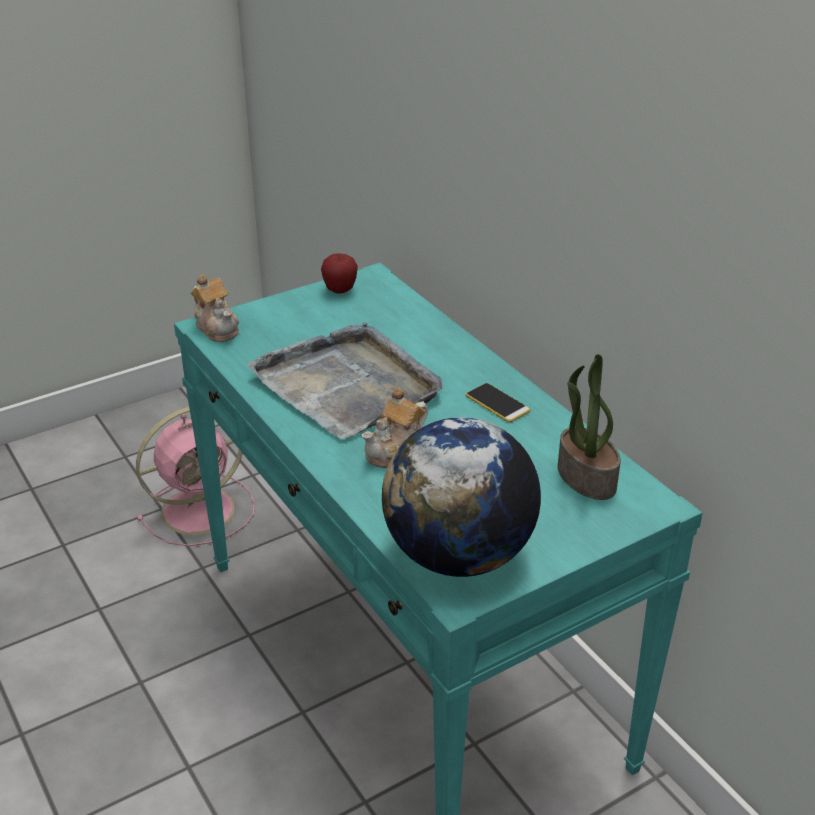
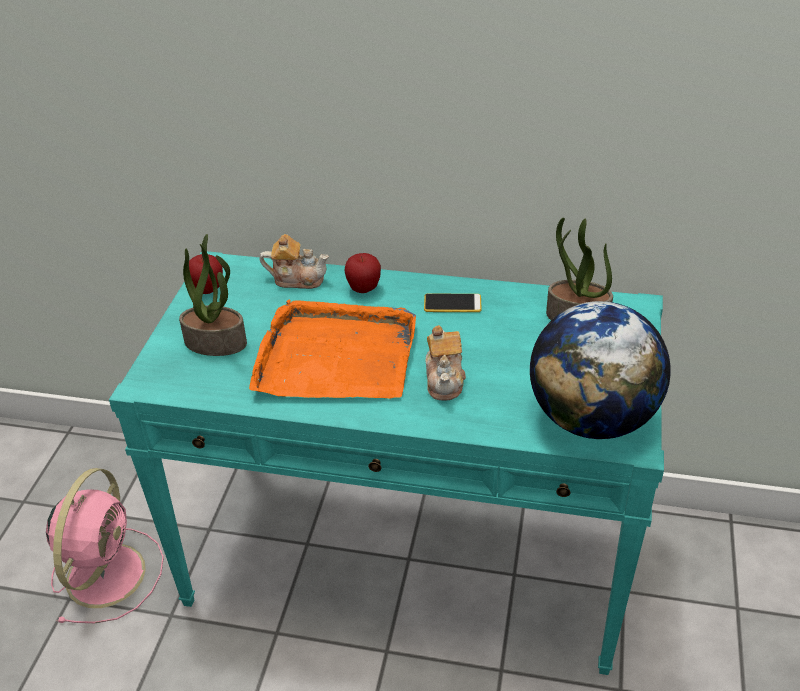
camera: 45 degrees left, 5 degrees up
teapot [190,274,239,342] -> teapot moved to [260,234,329,289]
grey tray [247,322,442,439] -> orange tray [249,300,416,399]
none -> potted plant [179,234,247,356]
none -> apple [344,253,381,293]

